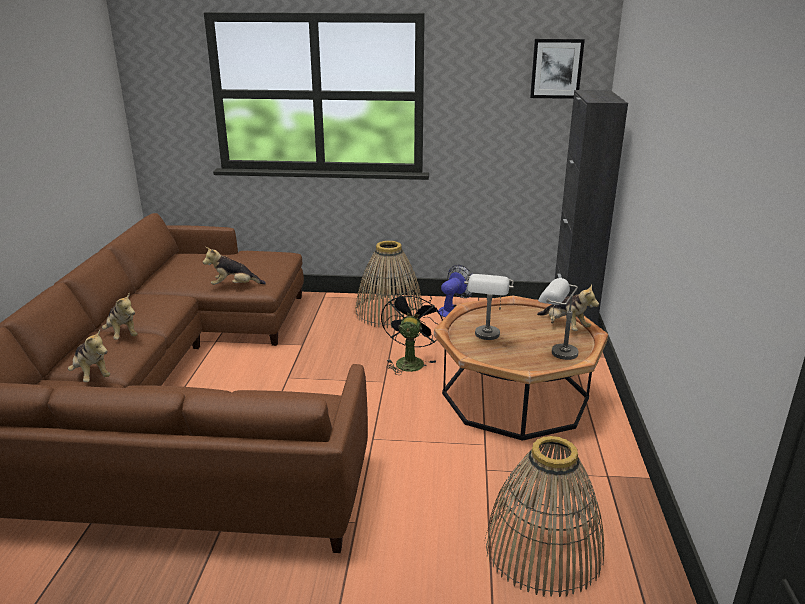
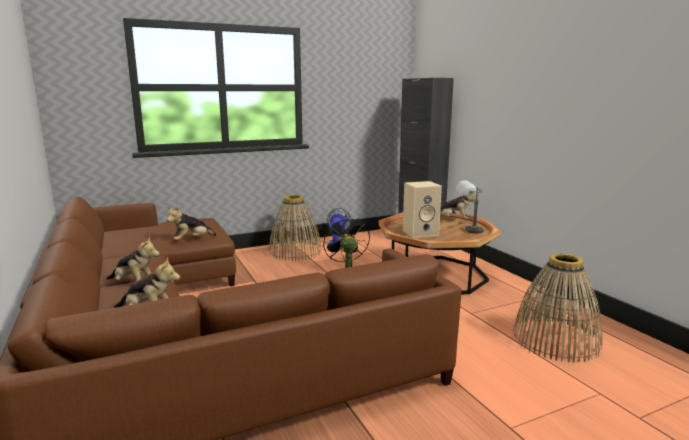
camera: 30 degrees left, 10 degrees down
grey table lamp [464,274,514,340] -> beige speaker [403,181,442,238]
picture [530,39,585,99] -> none

